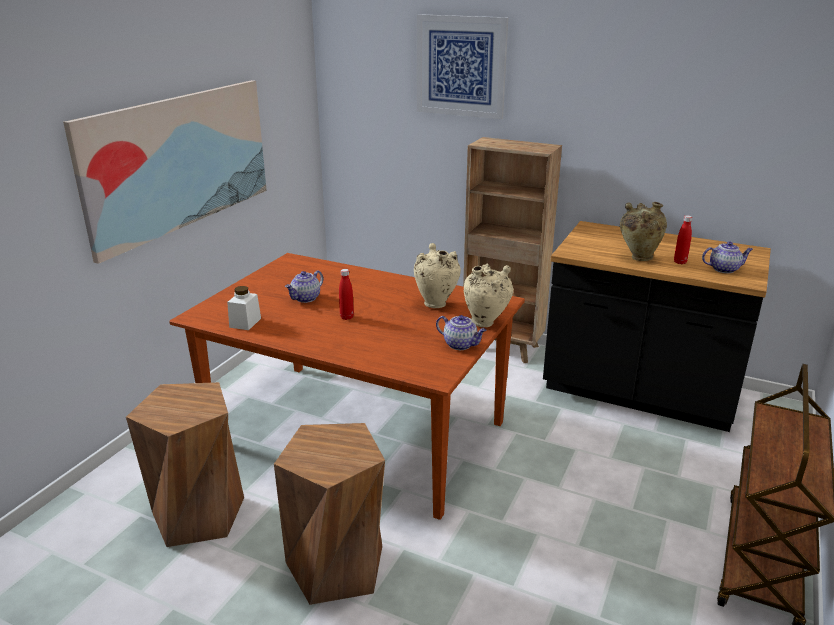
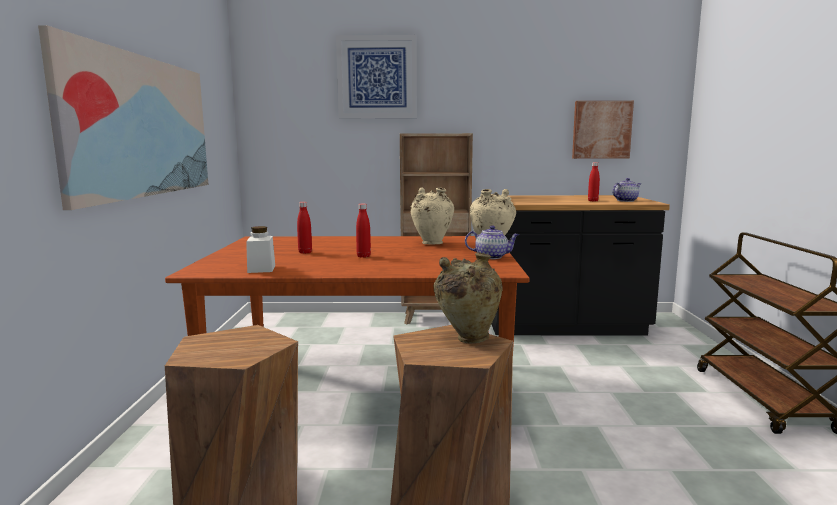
camera: 25 degrees left, 15 degrees down
teapot [285,270,323,303] -> red bottle [297,202,312,254]
beige vase [620,202,667,261] -> beige vase moved to [434,252,503,343]
none -> picture [572,101,634,159]

